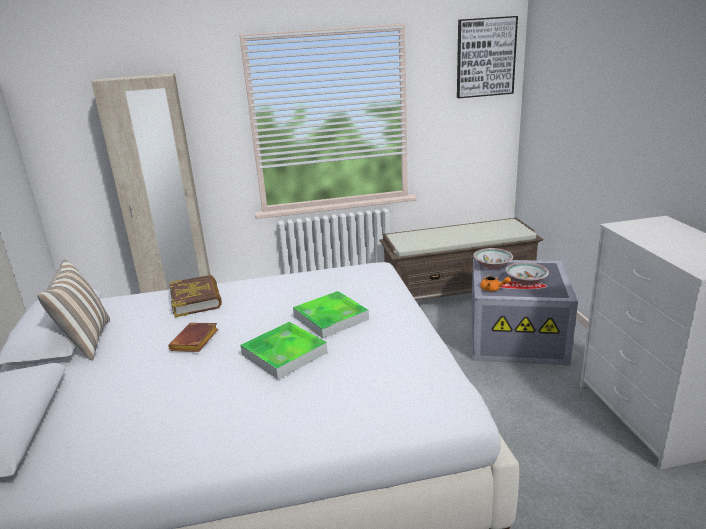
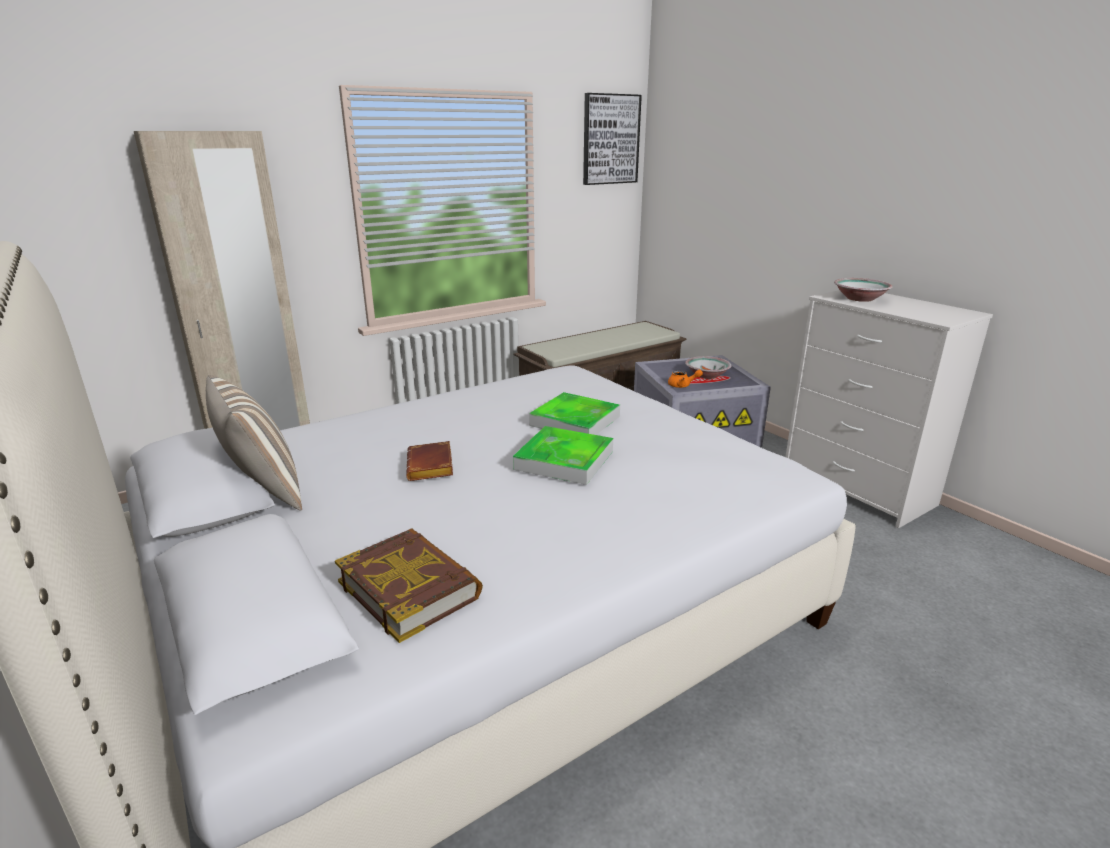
camera: 25 degrees left, 0 degrees up
book [169,275,222,317] -> book moved to [335,528,483,643]
bowl [473,248,513,269] -> bowl moved to [834,278,892,302]

